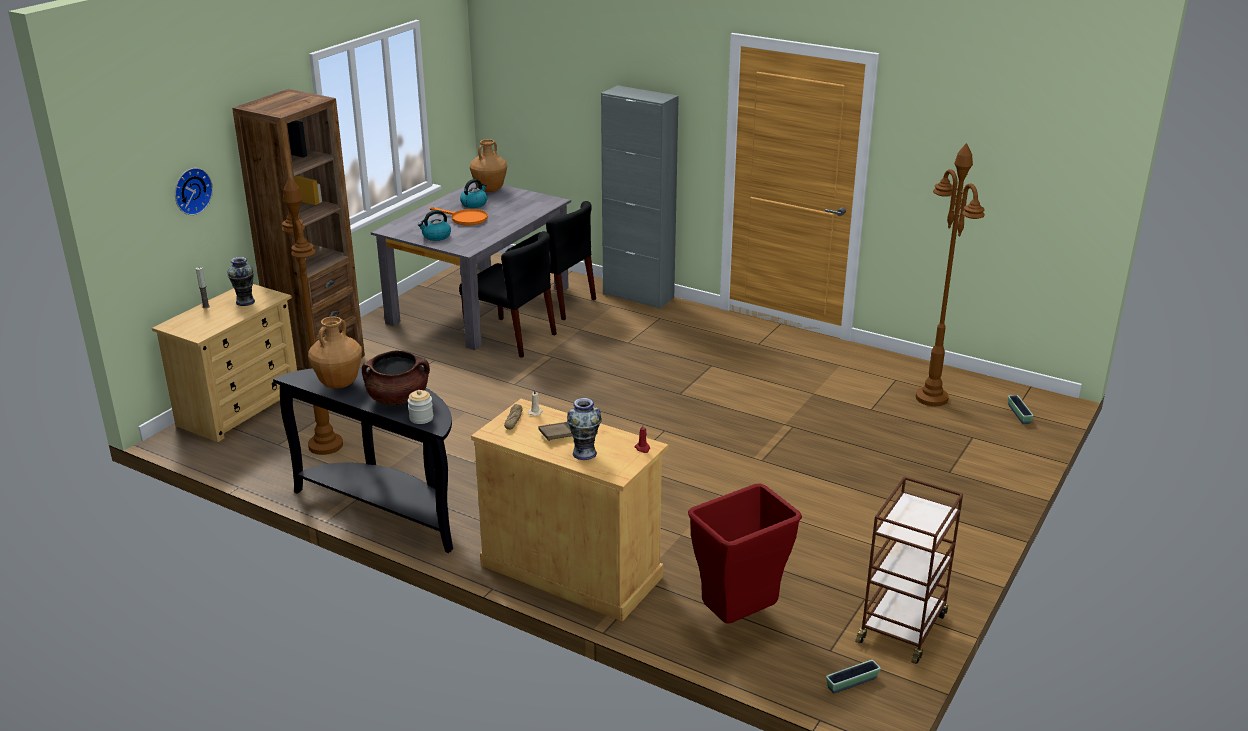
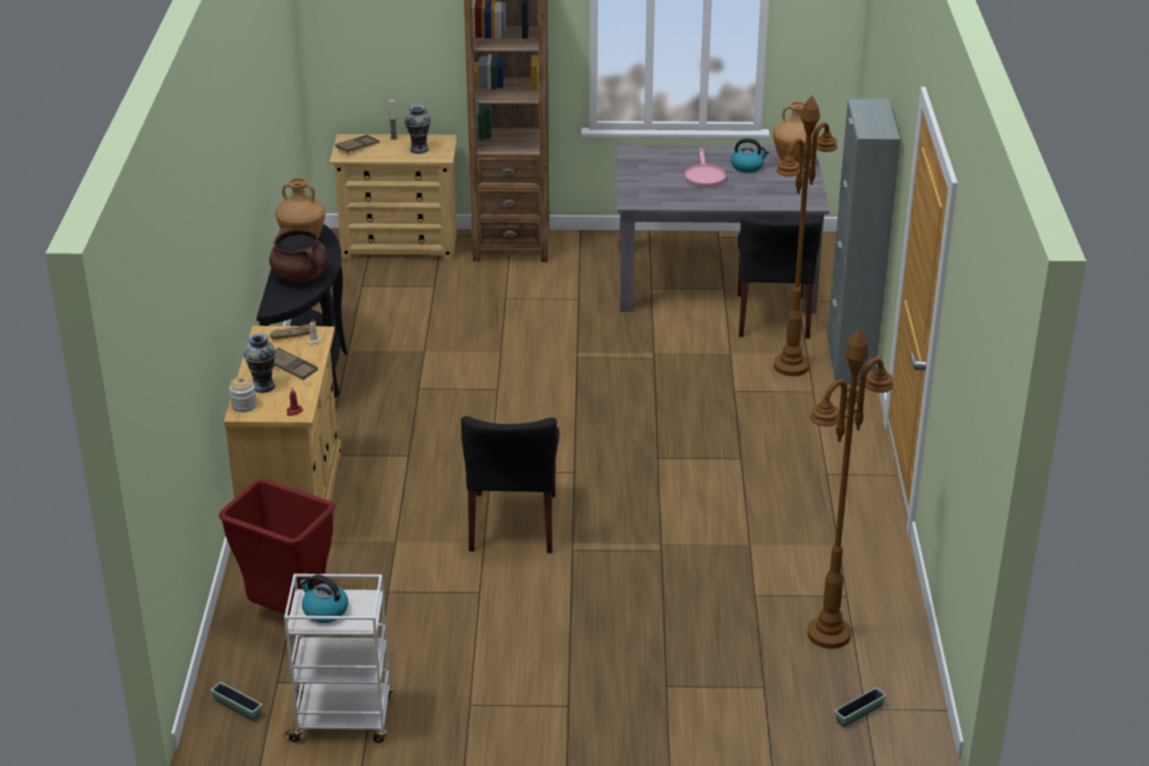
camera: 60 degrees right, 5 degrees up
wall clock [175,168,213,215] -> none
brown floor lamp [282,177,343,455] -> brown floor lamp moved to [774,96,838,376]
jar [408,390,433,424] -> jar moved to [229,376,257,412]
kettle [418,210,451,241] -> kettle moved to [299,574,348,623]
orange frying pan [430,207,488,226] -> pink frying pan [684,148,726,187]
black chair [459,231,557,358] -> black chair moved to [461,416,559,553]
brown cart [855,476,963,664] -> white cart [284,574,393,743]
none -> brown tray [335,135,379,153]

